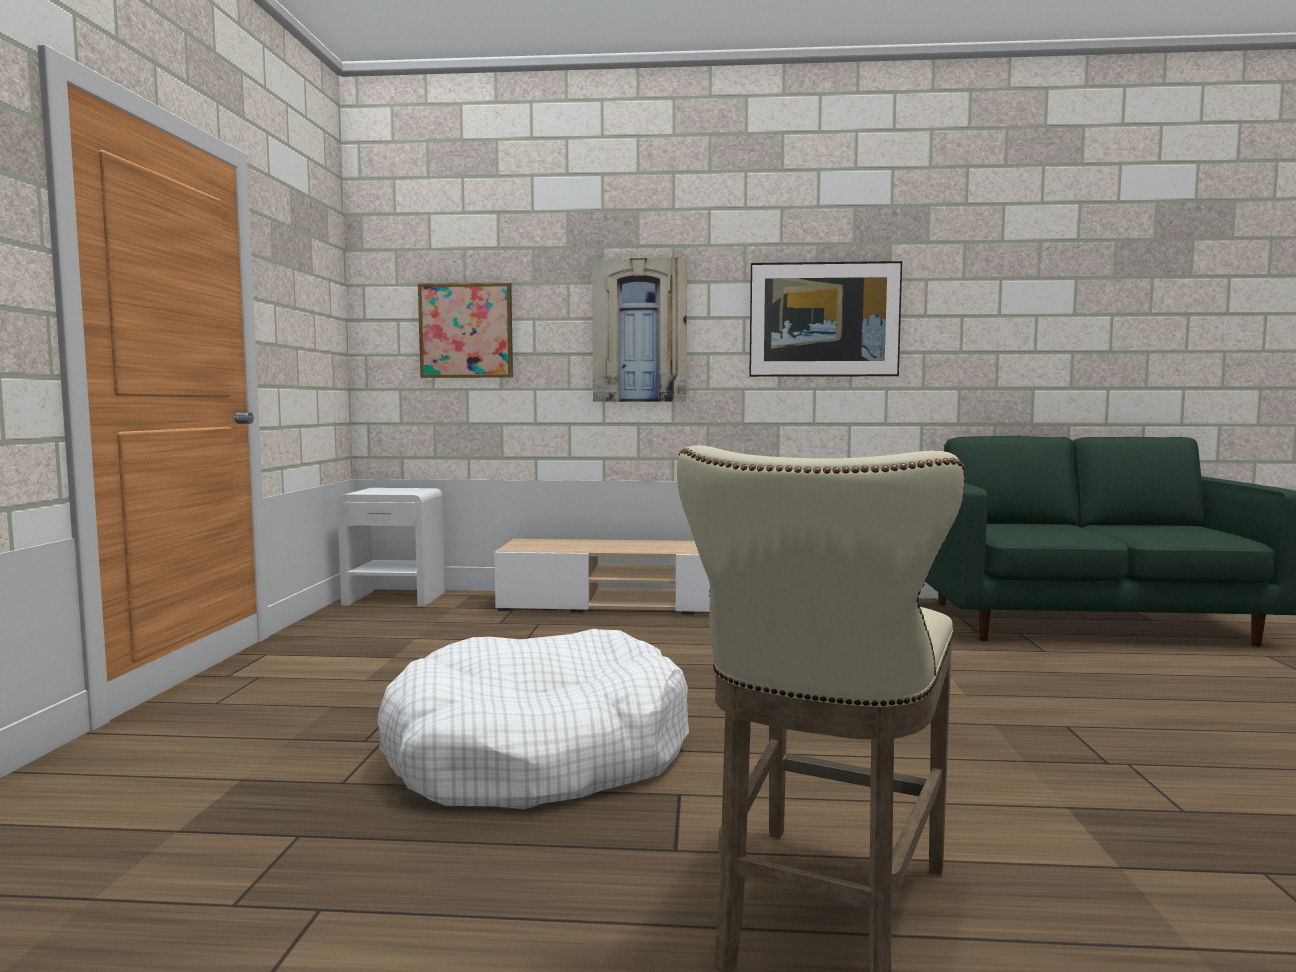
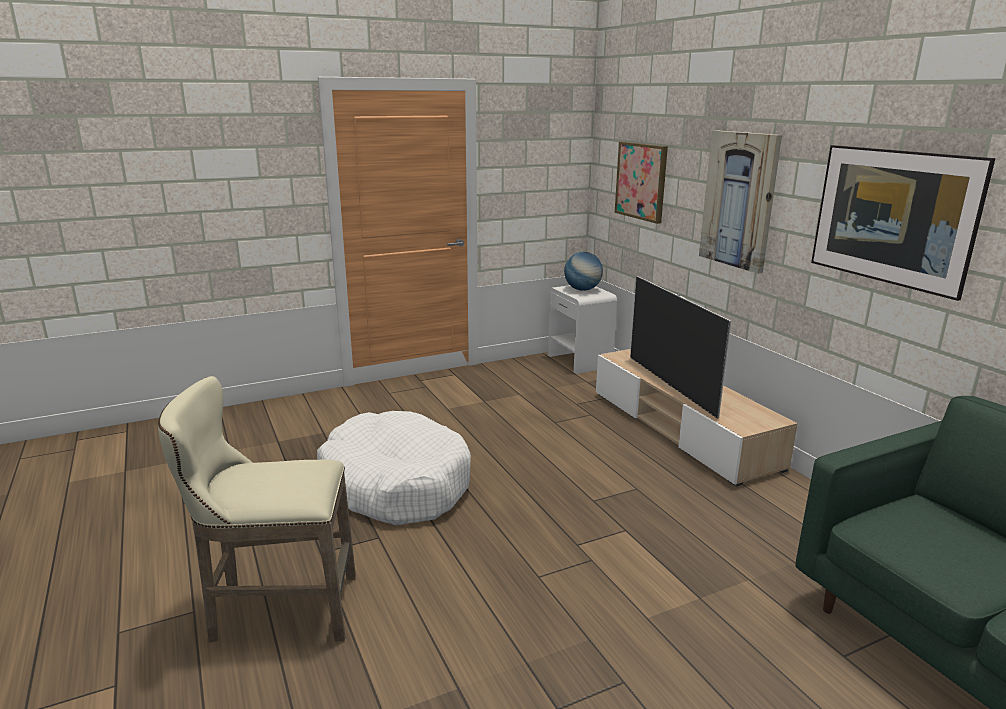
camera: 60 degrees right, 15 degrees up
none -> globe [564,252,603,291]
none -> television [630,276,731,419]

